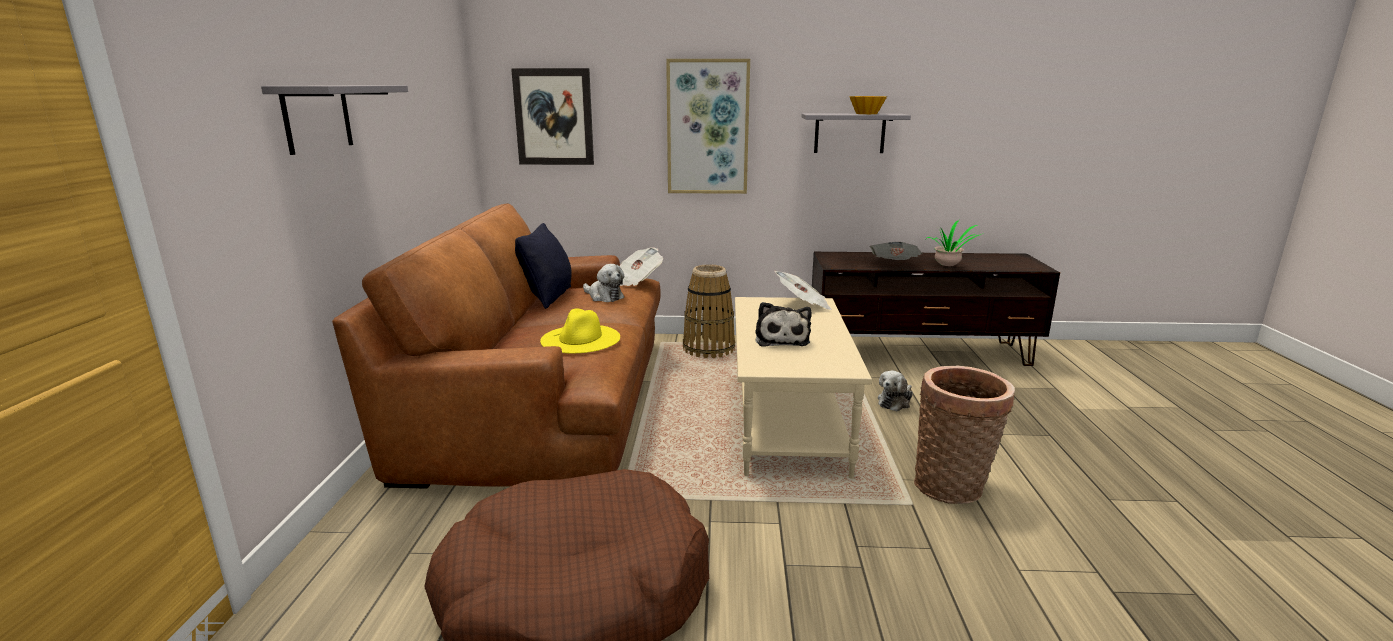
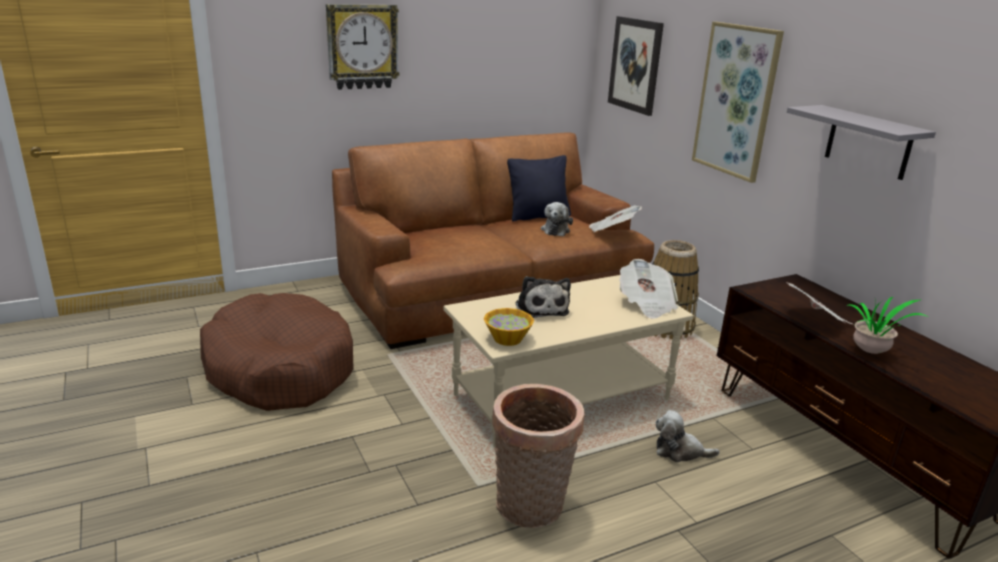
camera: 60 degrees right, 5 degrees up
grey shelf [261,85,408,155] -> wall clock [326,4,399,90]
yellow hat [540,308,620,353] -> none
plush toy [755,302,812,347] -> plush toy turned 75 degrees counterclockwise [515,276,571,318]
bowl [849,96,887,114] -> bowl moved to [484,308,534,346]

